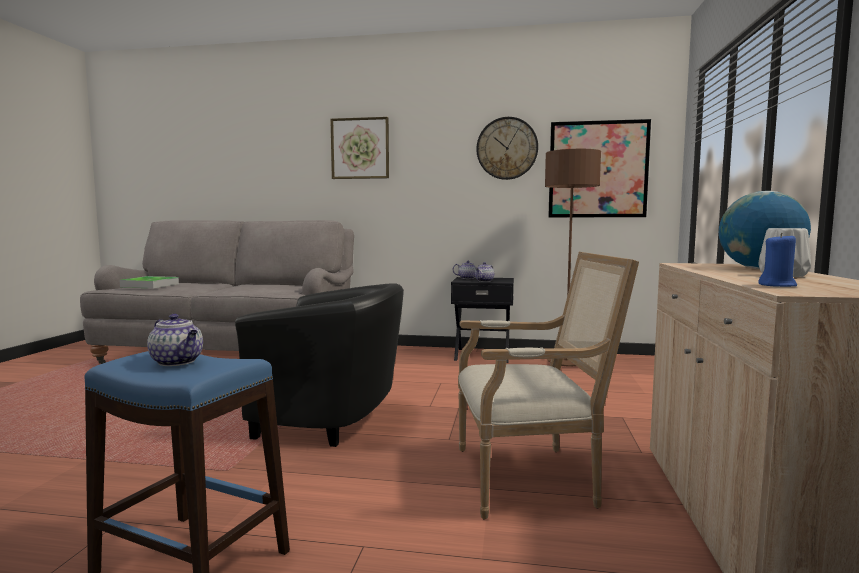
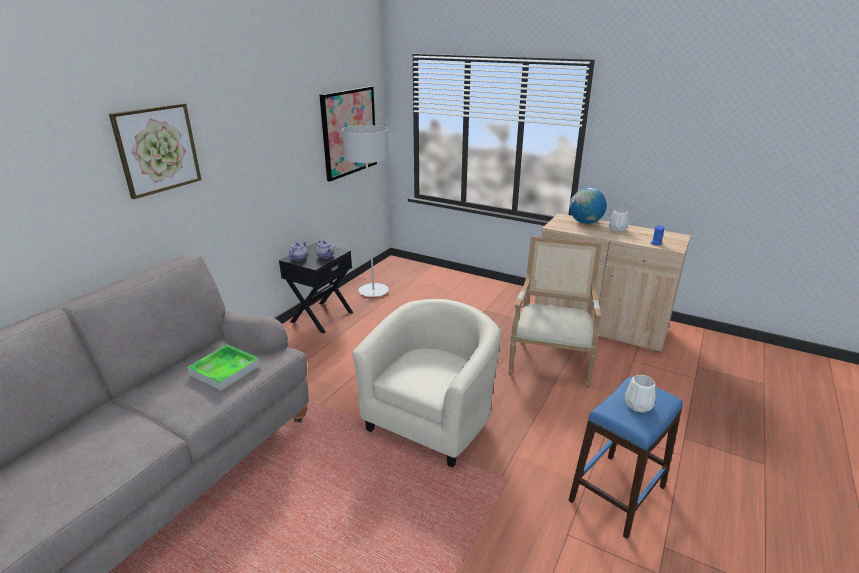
camera: 70 degrees left, 20 degrees up
tray [120,276,179,288] -> tray moved to [187,345,260,391]
teapot [147,314,203,366] -> white vase [625,375,656,413]
black armchair [235,283,404,447] -> beige armchair [352,299,501,468]
wall clock [476,117,538,180] -> none
brown floor lamp [545,149,601,367] -> grey floor lamp [342,125,389,297]

